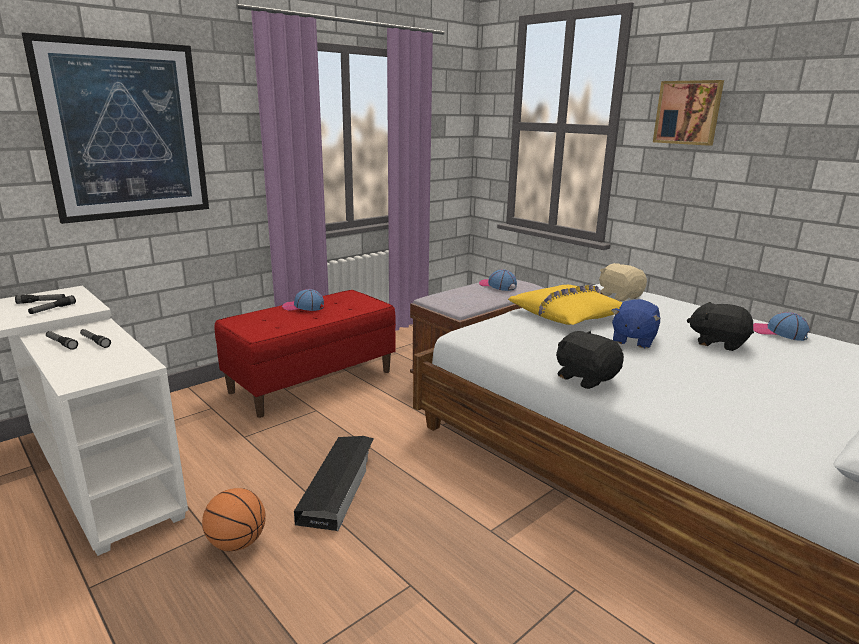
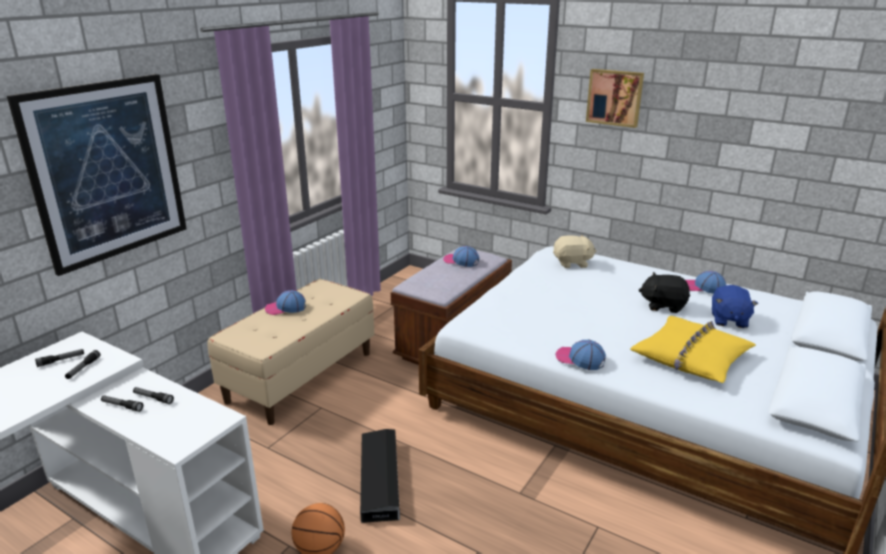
camera: 15 degrees left, 5 degrees up
red bench [215,290,396,418] -> beige bench [208,279,374,425]
yellow pillow [508,285,623,325] -> yellow pillow moved to [630,316,756,383]
black plush toy [556,331,624,389] -> cap [555,340,606,370]
beige plush toy [599,263,647,302] -> beige plush toy turned 135 degrees clockwise [553,235,596,268]
blue plush toy [611,299,661,349] -> blue plush toy moved to [712,285,758,328]

